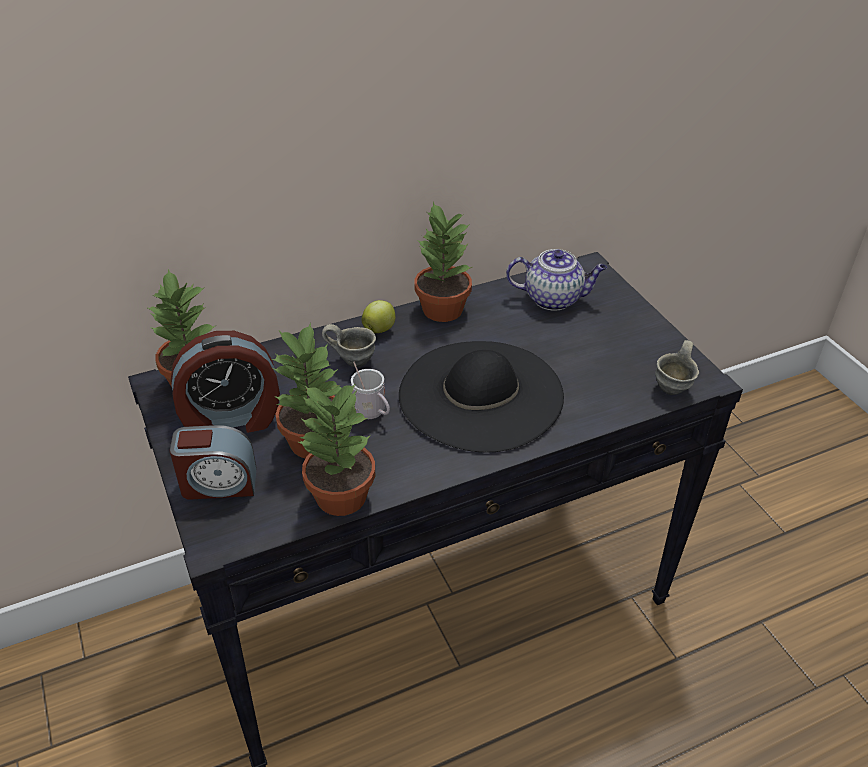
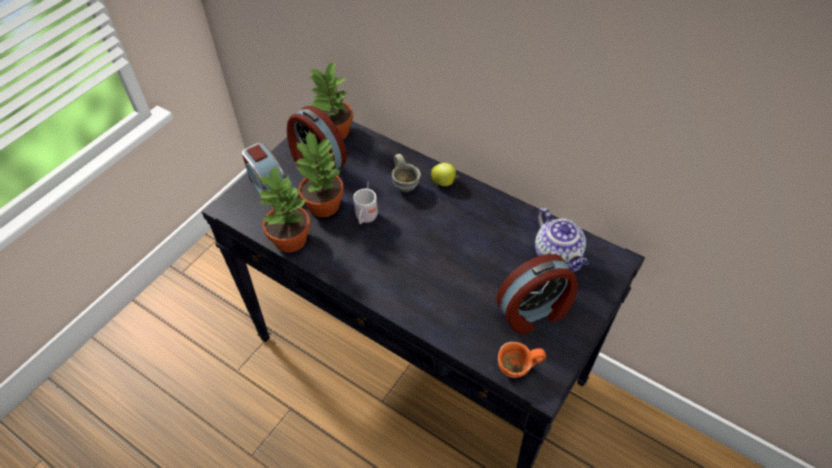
camera: 60 degrees right, 10 degrees up
black hat [399,341,564,452] -> none
potted plant [414,202,472,322] -> none
grey mug [655,340,699,395] -> orange mug [498,342,546,378]
none -> alarm clock [496,254,578,334]

